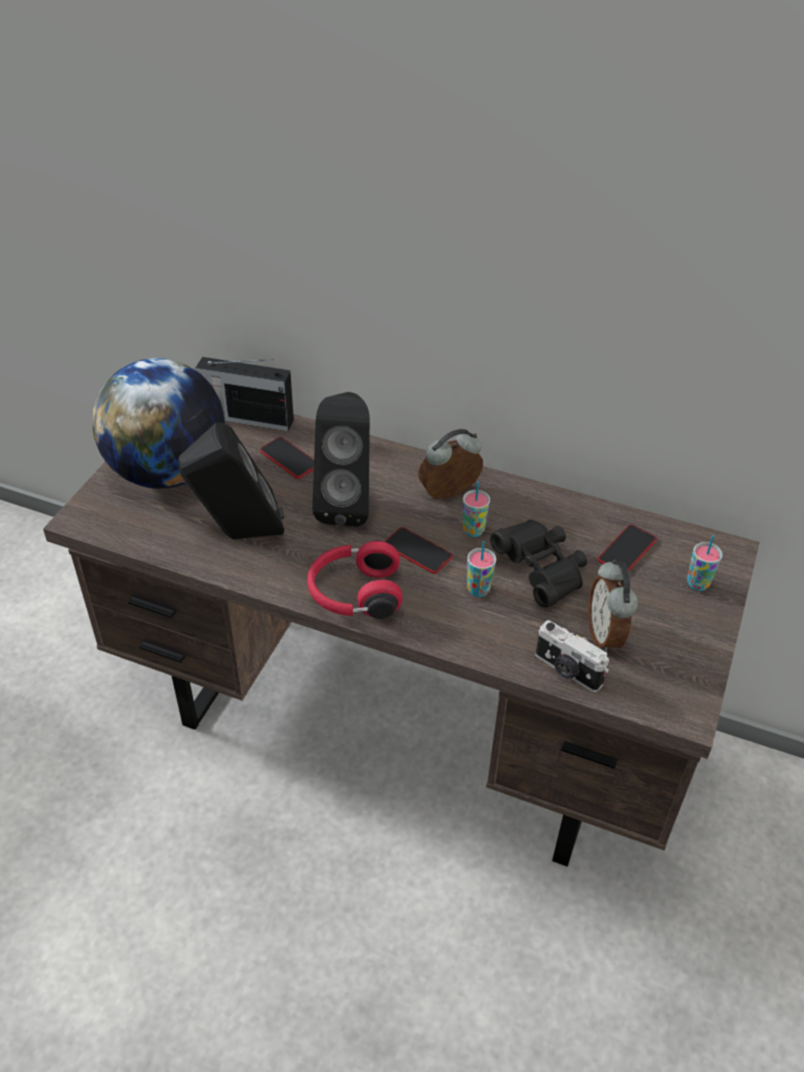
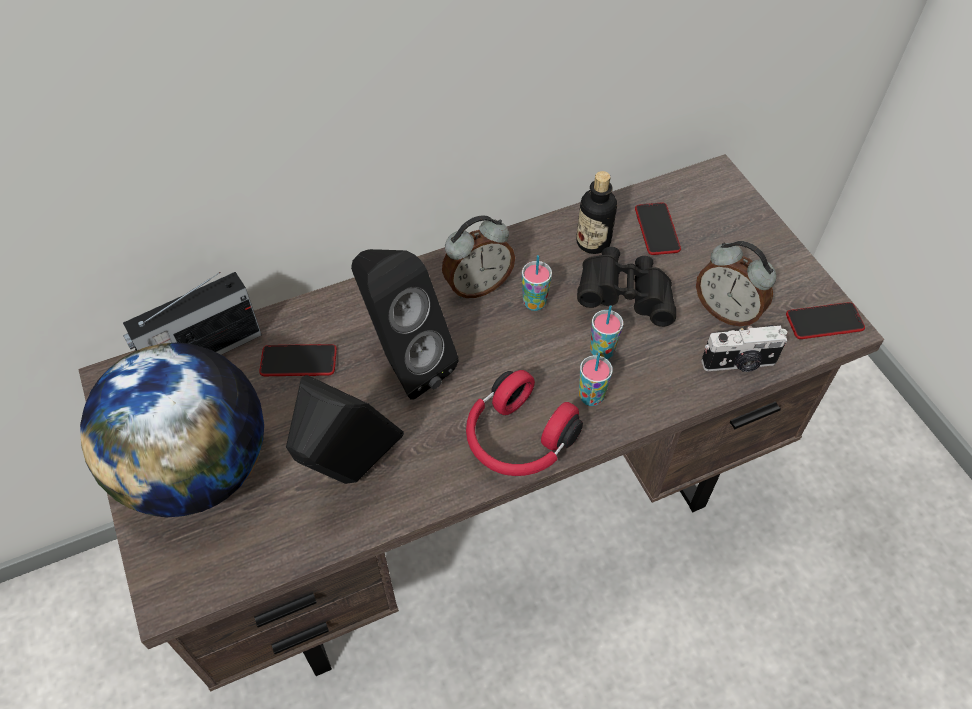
camera: 45 degrees left, 10 degrees up
phone [385,527,453,574] -> phone moved to [786,302,865,339]
alarm clock [418,429,483,499] -> alarm clock turned 135 degrees counterclockwise [442,215,515,298]
cup [687,535,722,591] -> cup moved to [579,352,613,406]
none -> bottle [576,171,617,254]

